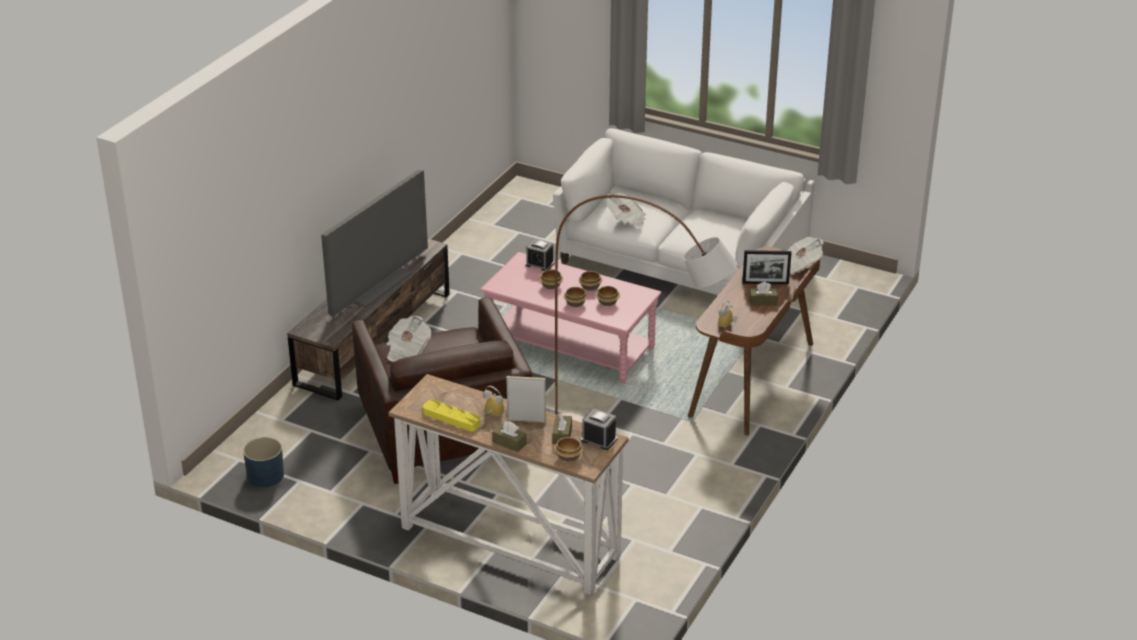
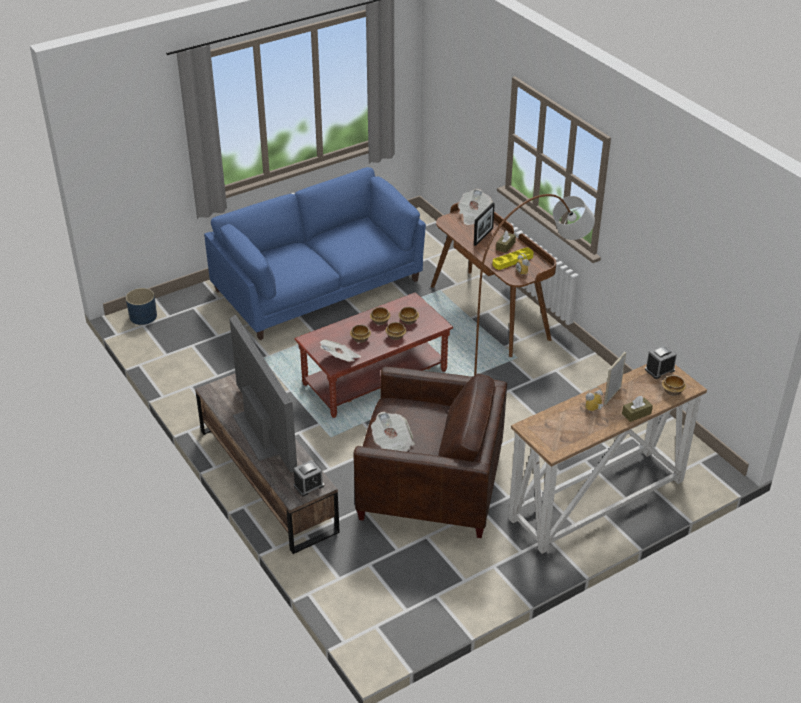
camera: 60 degrees left, 5 degrees up
blue planter [243,437,284,487] -> blue planter moved to [126,288,157,325]
yellow tray [423,400,481,431] -> yellow tray moved to [493,248,534,270]
pink coffee table [480,252,662,383] -> brown coffee table [294,292,453,418]
alarm clock [525,239,554,271] -> alarm clock moved to [294,460,324,496]
brown tissue box [552,413,572,444] -> none
white sofa [553,128,811,295] -> blue sofa [204,167,426,340]
newspaper [607,193,646,228] -> newspaper moved to [320,340,361,362]

